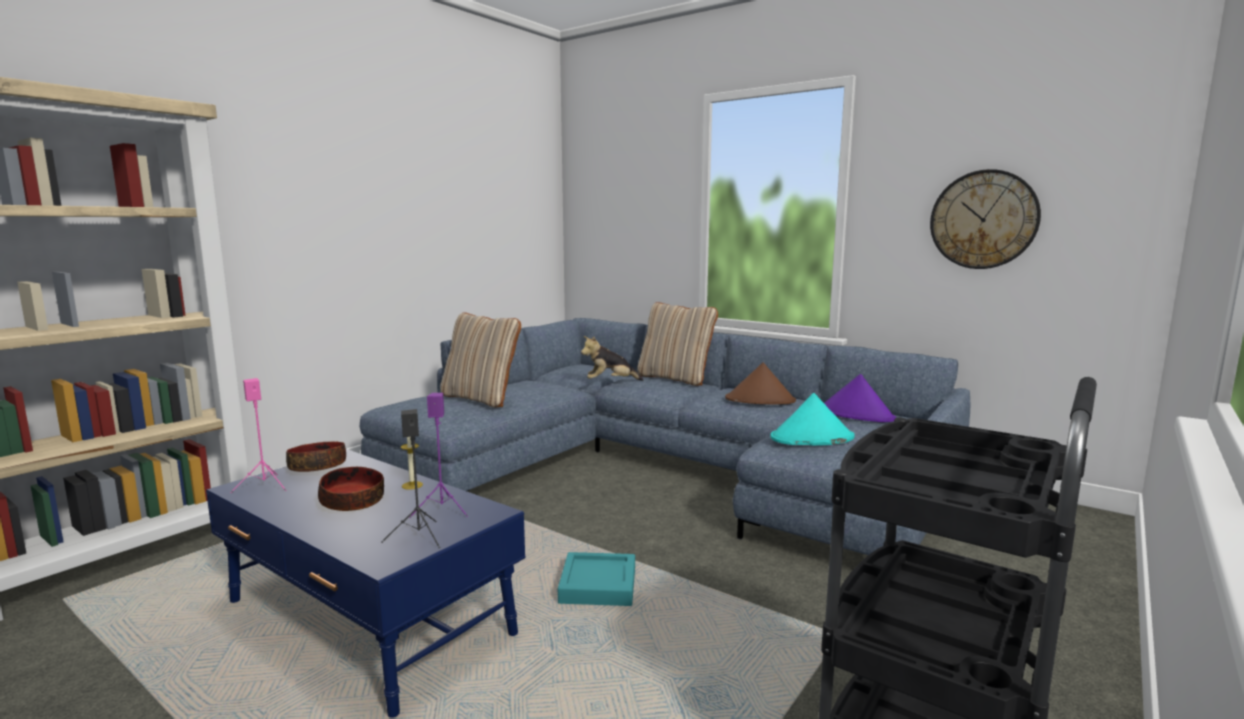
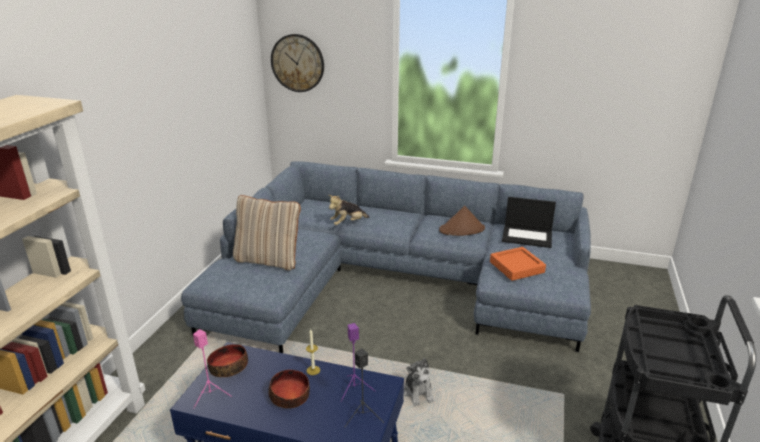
camera: 20 degrees left, 15 degrees up
turquoise tray [558,552,635,606] -> plush toy [404,358,435,406]
beige pillow [637,302,718,386] -> none
turquoise hat [770,393,855,446] -> orange tray [490,247,546,281]
purple hat [824,374,896,422] -> laptop [502,197,556,248]
wall clock [930,169,1041,269] -> wall clock moved to [271,34,324,92]

